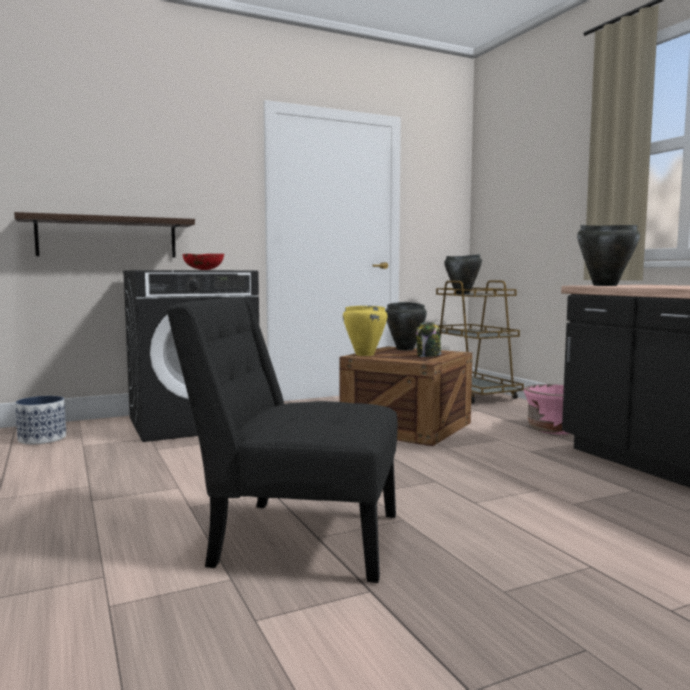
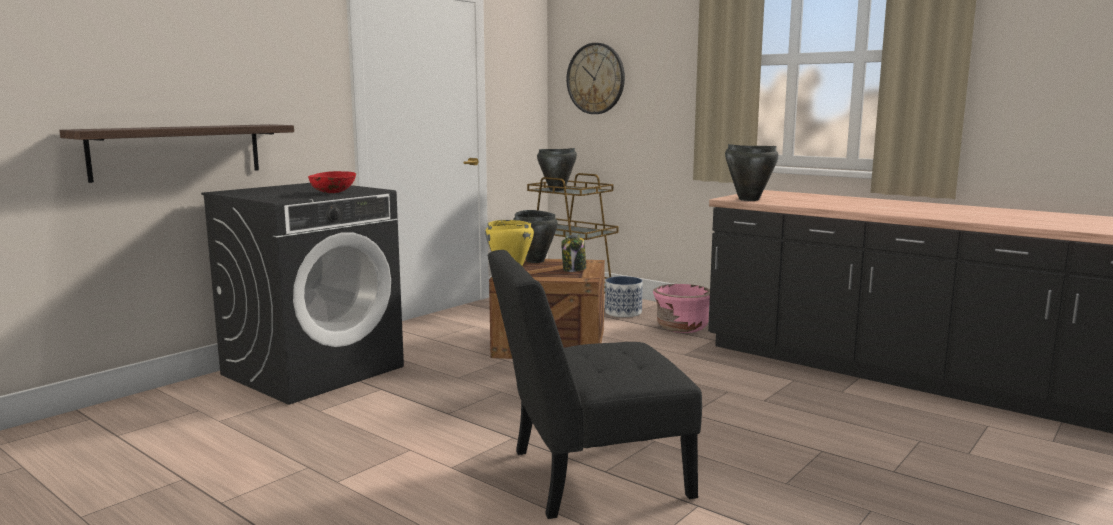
camera: 25 degrees left, 5 degrees up
planter [15,396,66,444] -> planter moved to [605,276,643,317]
none -> wall clock [567,43,625,114]

